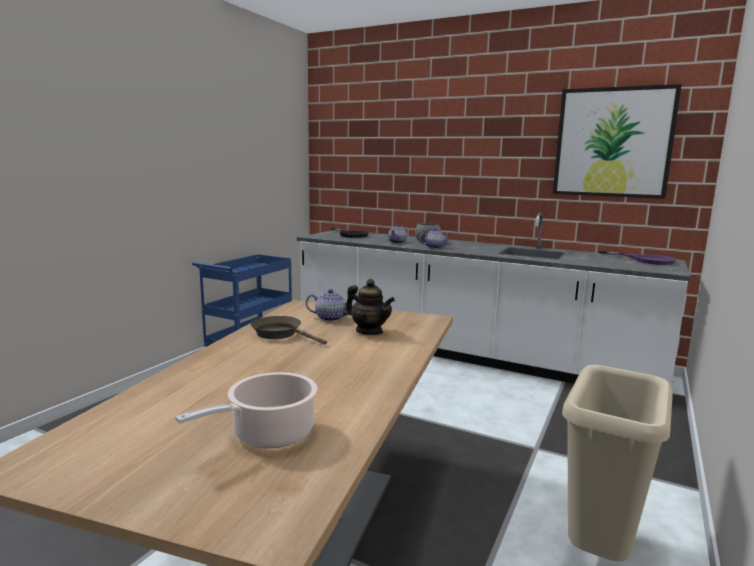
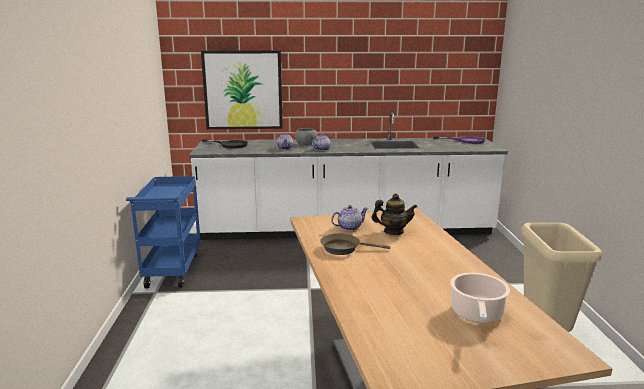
camera: 30 degrees left, 5 degrees up
picture [553,84,682,199] -> picture moved to [201,50,283,129]

